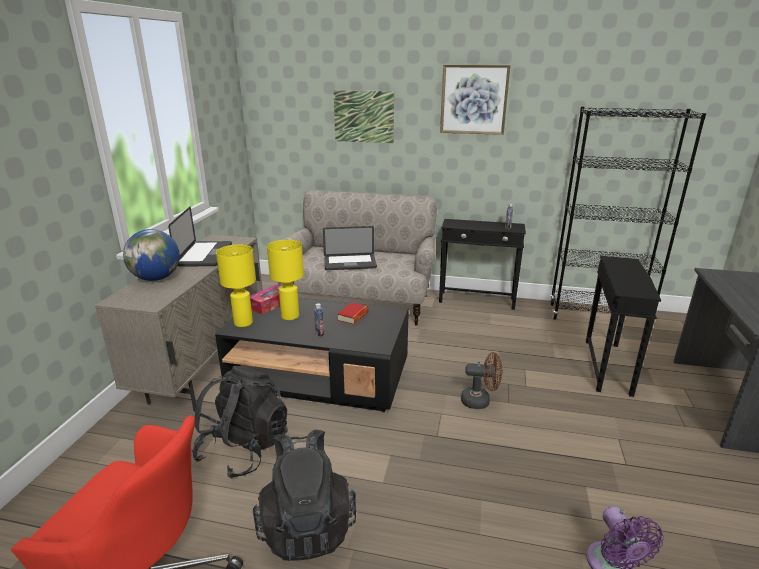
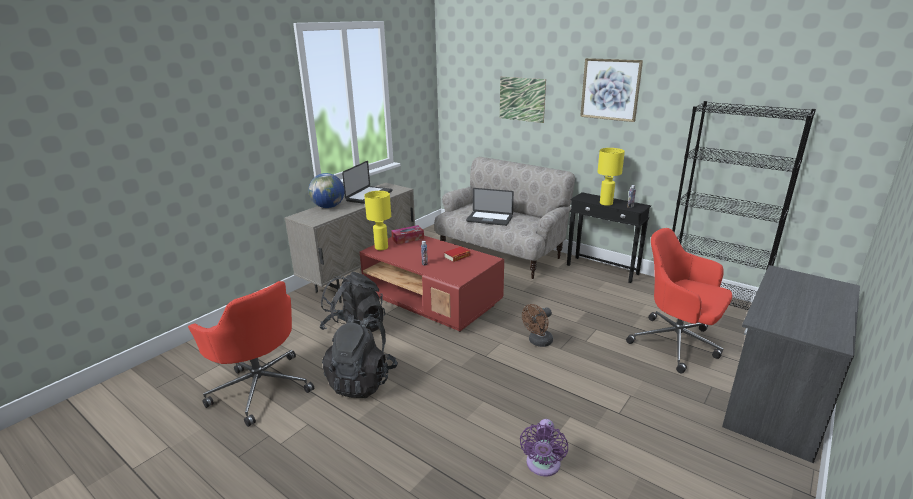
camera: 25 degrees right, 0 degrees up
black coffee table [215,297,409,412] -> red coffee table [360,236,504,332]
yellow table lamp [267,240,304,320] -> yellow table lamp moved to [598,148,625,206]
brown fan [461,352,502,409] -> brown fan turned 105 degrees clockwise [522,304,553,347]
black side table [586,256,661,397] -> red office chair [626,228,732,373]

